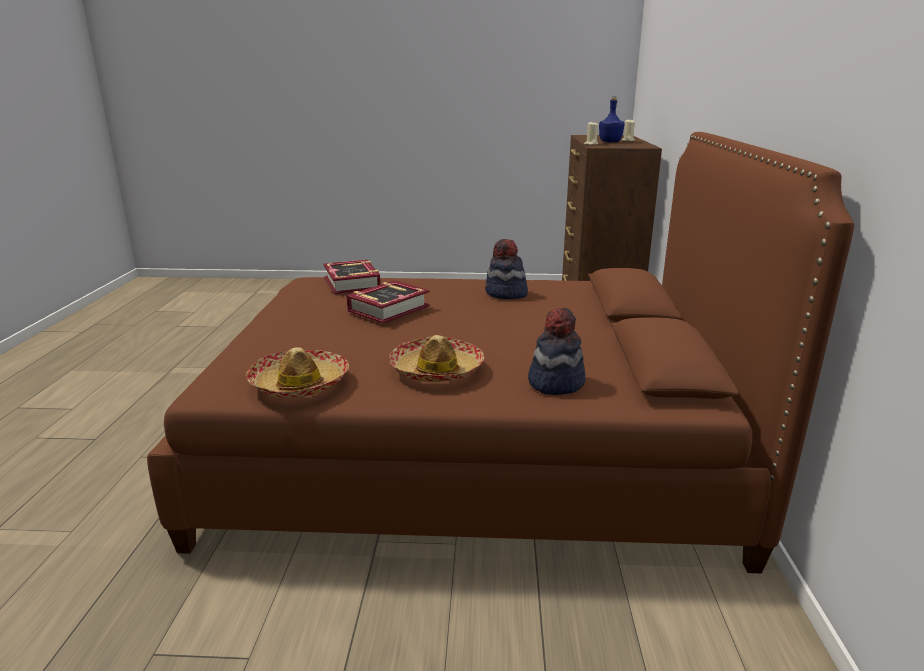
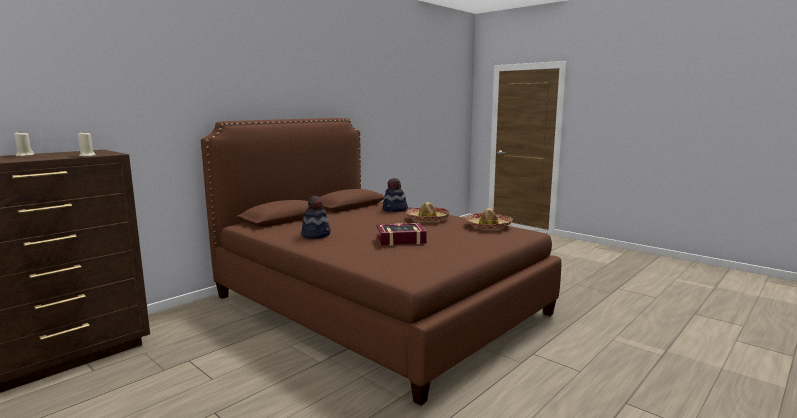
camera: 140 degrees left, 10 degrees down
book [323,260,381,295] -> none
blue bottle [599,96,625,142] -> none

